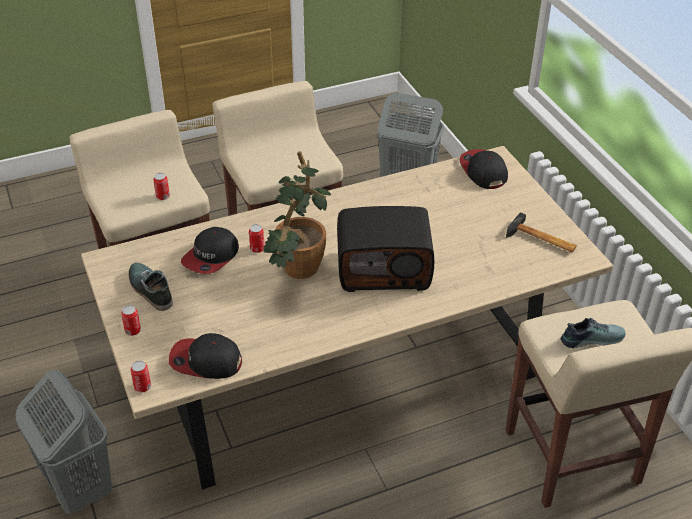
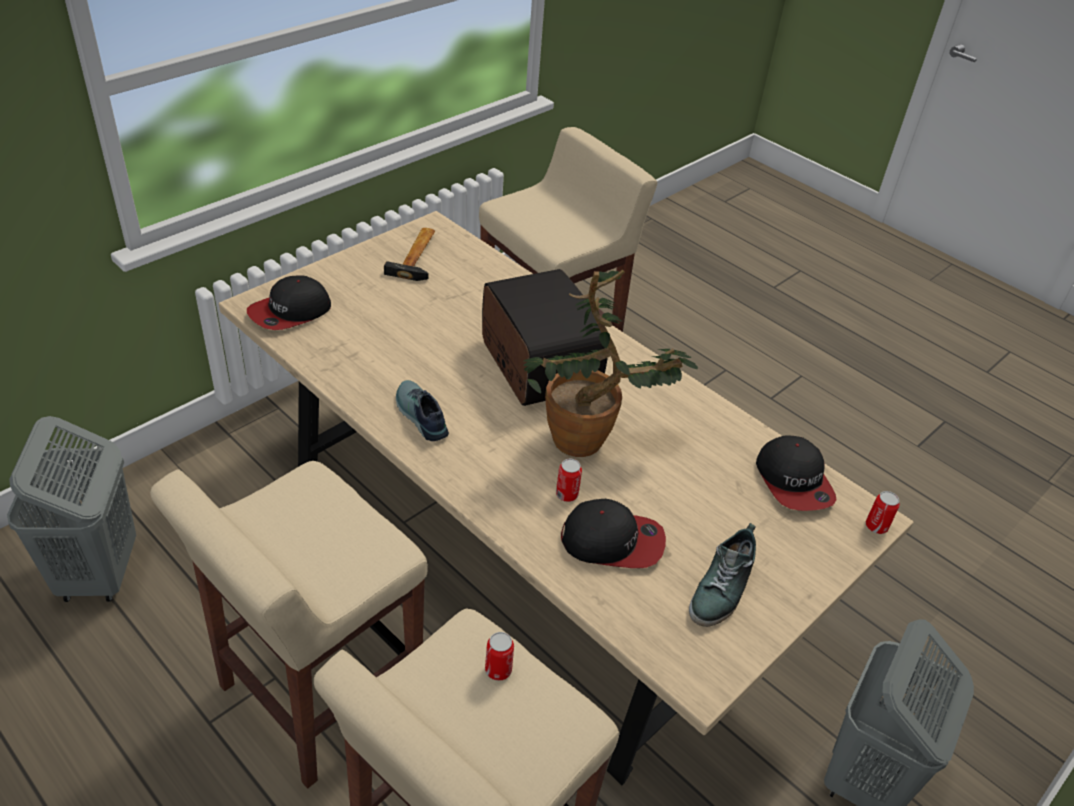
camera: 115 degrees left, 0 degrees up
can [121,305,141,336] -> none
shoe [561,318,625,348] -> shoe moved to [396,380,449,441]

